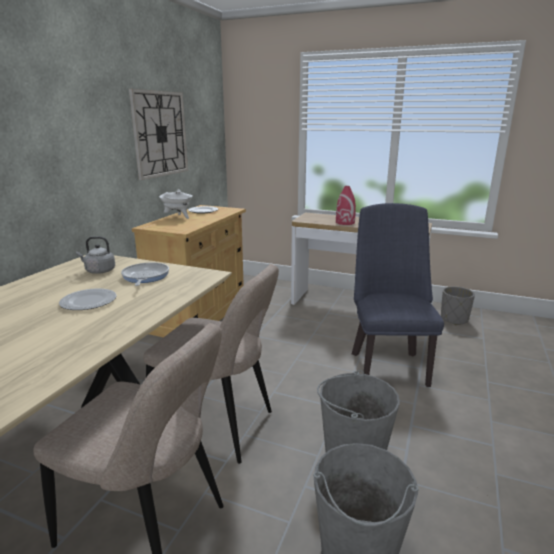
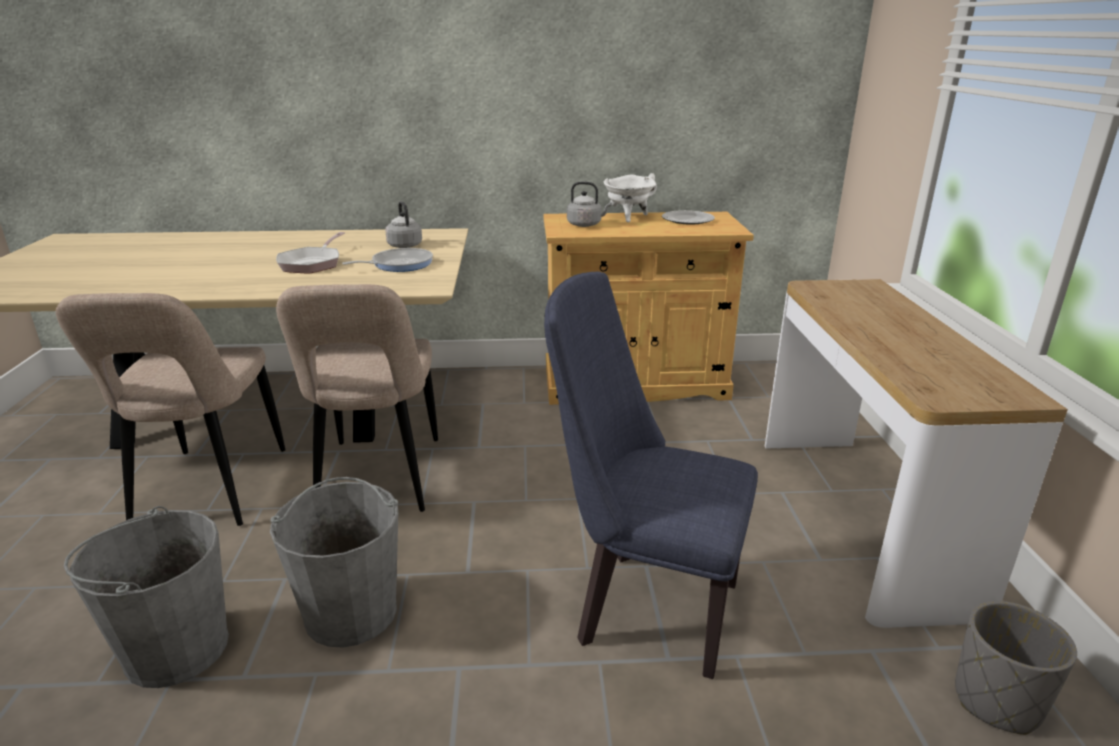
camera: 65 degrees right, 5 degrees up
plate [59,289,117,310] -> frying pan [276,232,345,273]
wall clock [129,89,188,180] -> none
red vase [336,186,356,225] -> none
blue chair [352,203,444,387] -> blue chair turned 135 degrees counterclockwise [544,272,758,679]
none -> grey kettle [567,182,612,227]

